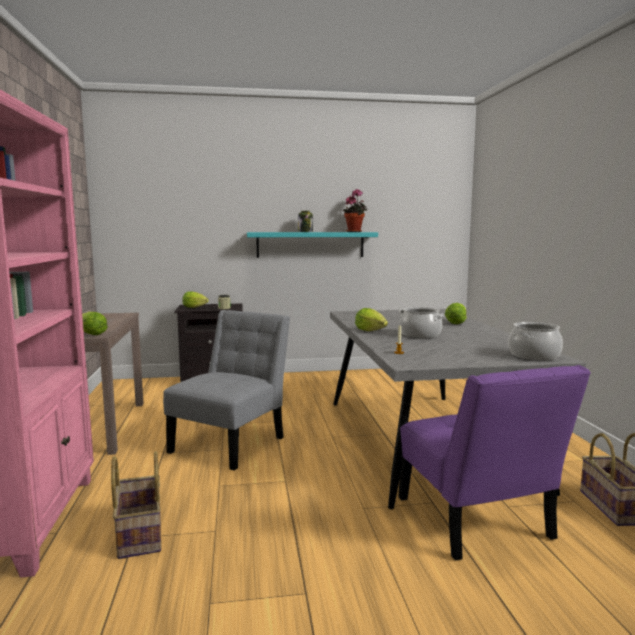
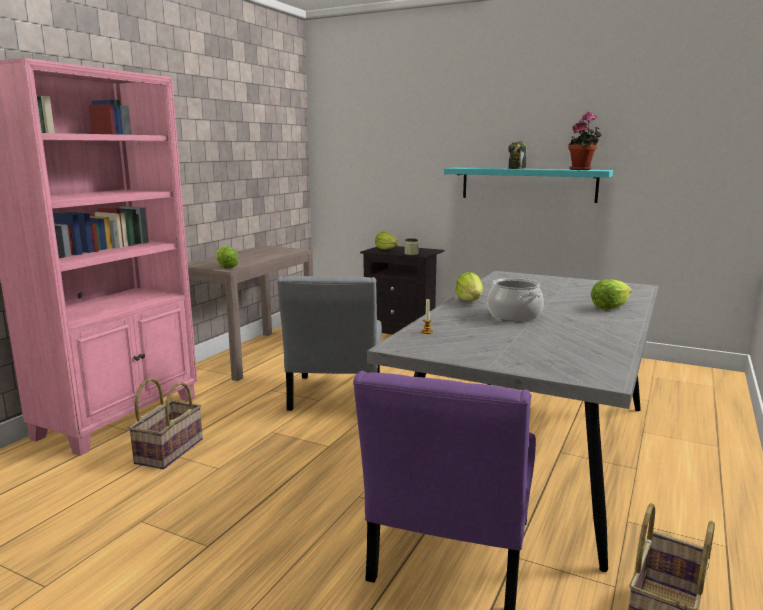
camera: 35 degrees right, 5 degrees up
grey chair [163,310,290,471] -> grey chair turned 120 degrees clockwise [277,276,382,411]
cooking pot [508,322,563,360] -> none

